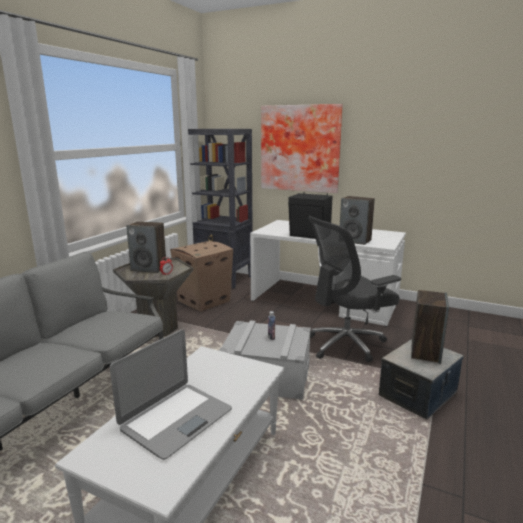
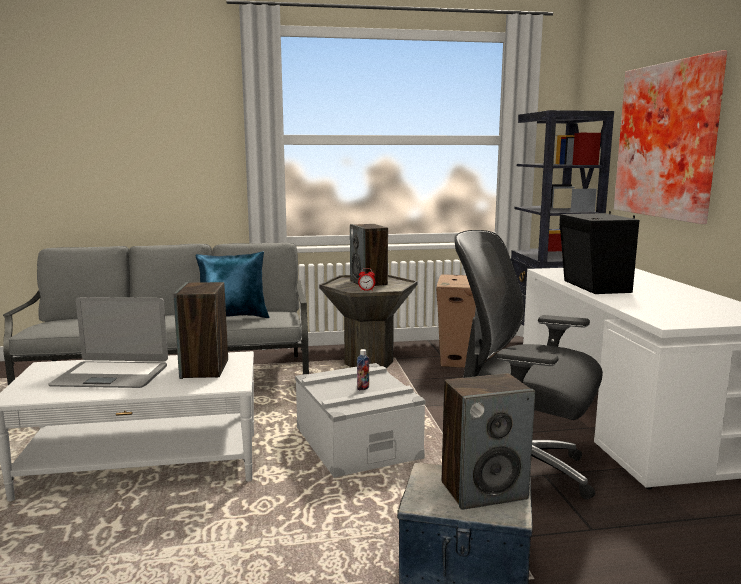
camera: 55 degrees right, 5 degrees down
speaker [340,196,375,245] -> speaker moved to [173,282,228,379]
none -> blue pillow [196,251,269,318]

